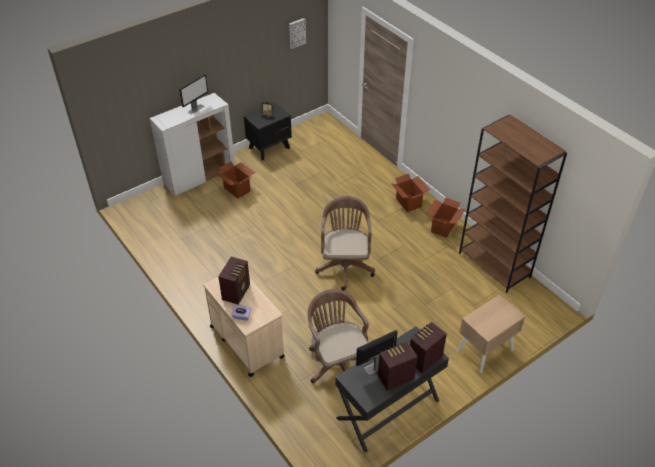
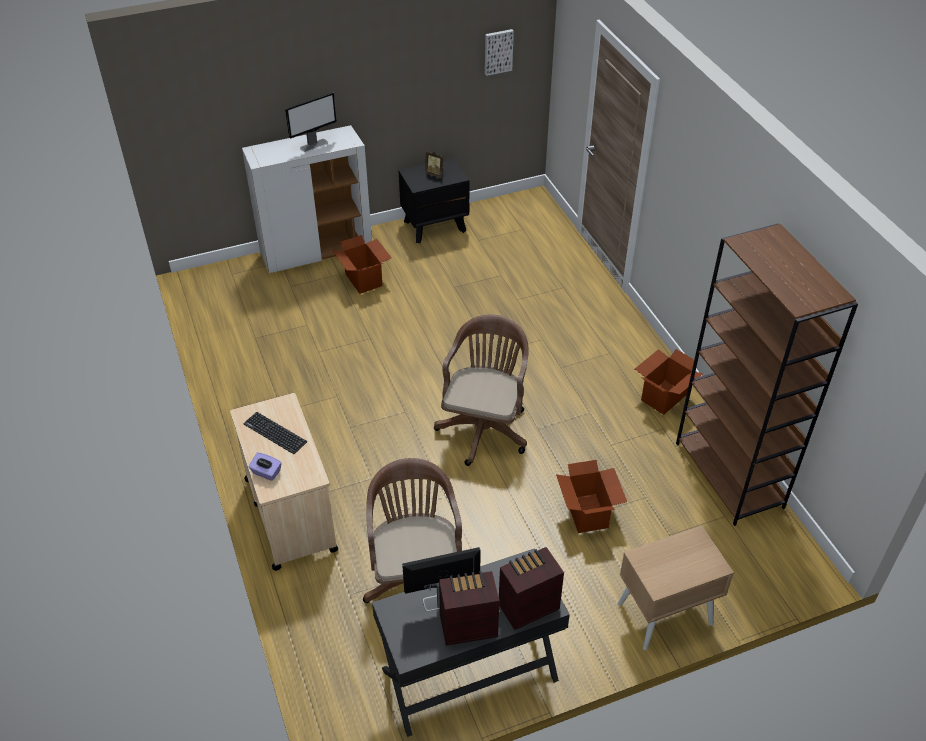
camera: 15 degrees right, 0 degrees up
radio [218,257,250,305] -> keyboard [243,412,307,454]
cardboard box [392,174,430,212] -> cardboard box moved to [556,460,627,533]

